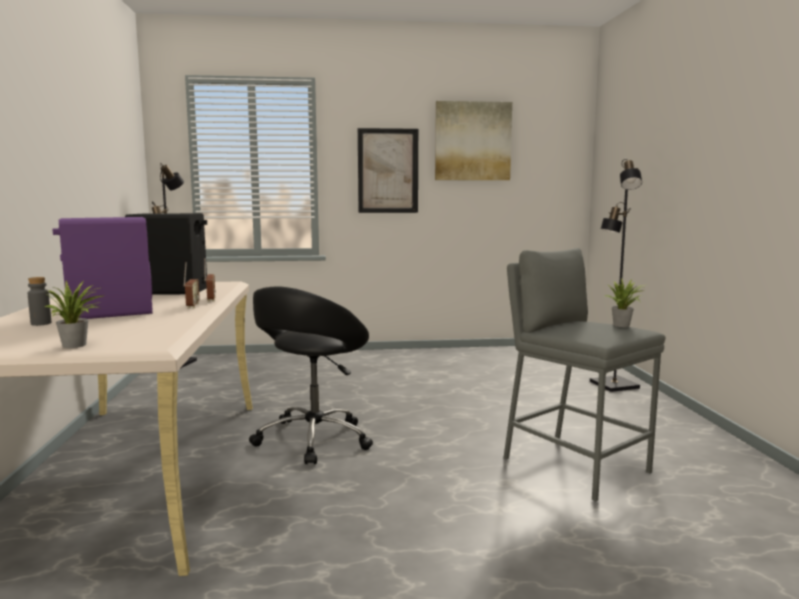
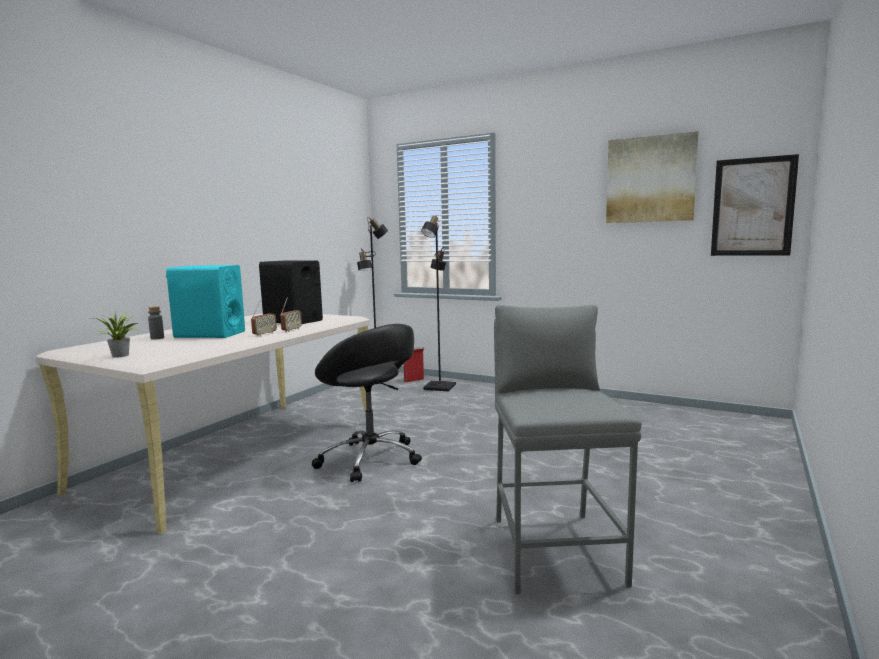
camera: 35 degrees right, 0 degrees up
purple speaker [52,217,153,319] -> turquoise speaker [166,265,245,338]
black office chair [249,287,373,464] -> black office chair turned 105 degrees counterclockwise [312,324,422,482]
picture [358,128,418,213] -> picture moved to [711,154,799,256]
black floor lamp [590,159,642,392] -> black floor lamp moved to [421,214,456,391]
potted plant [605,278,644,327] -> none
none -> cardboard box [404,347,424,382]

